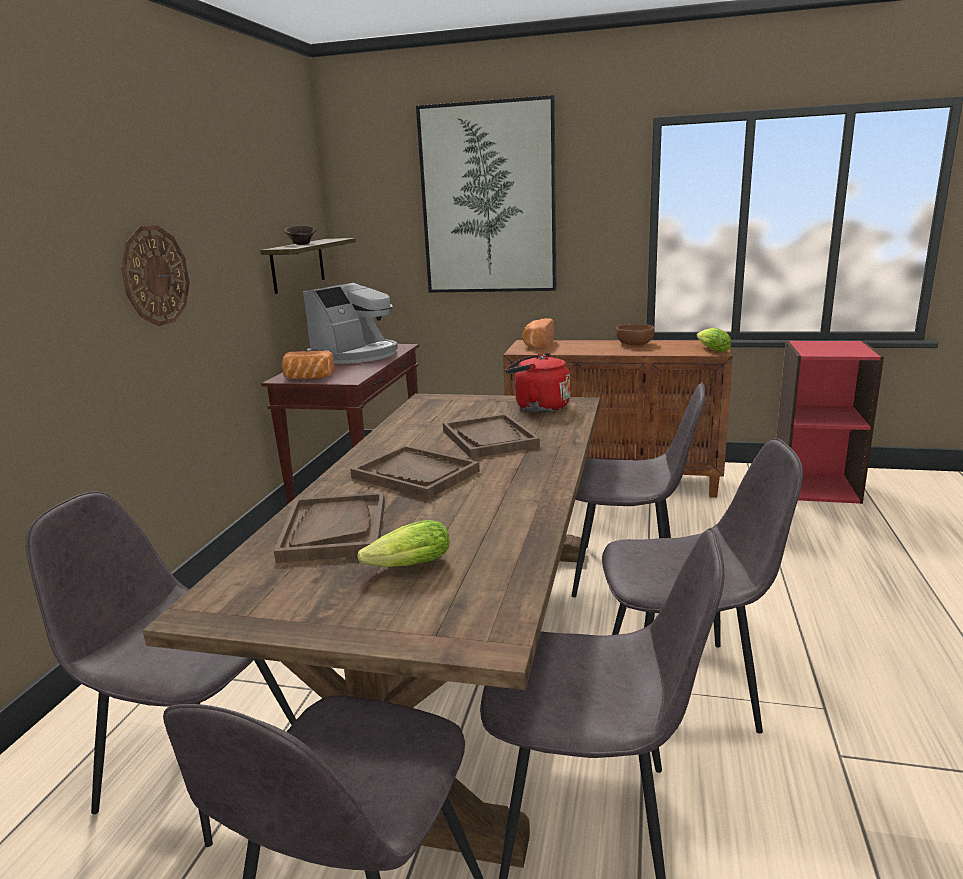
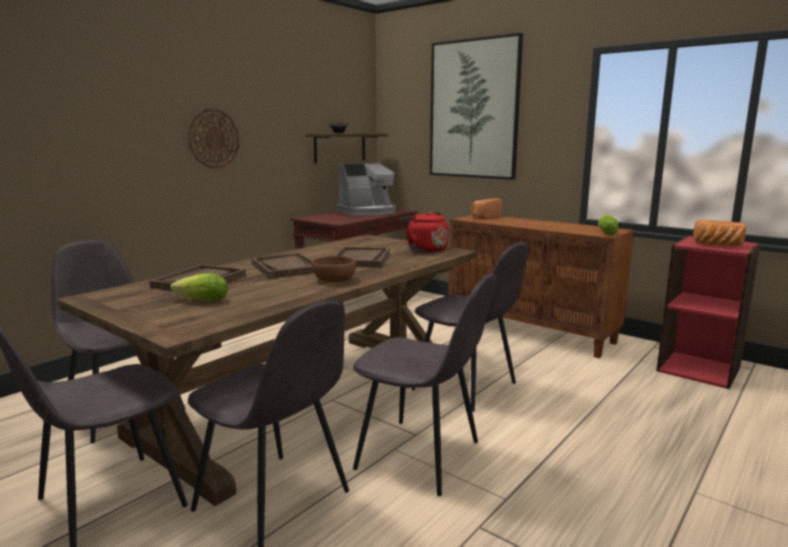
camera: 25 degrees right, 5 degrees down
bread [282,351,335,379] -> bread moved to [693,220,746,246]
brown bowl [616,324,655,345] -> brown bowl moved to [312,256,356,282]

